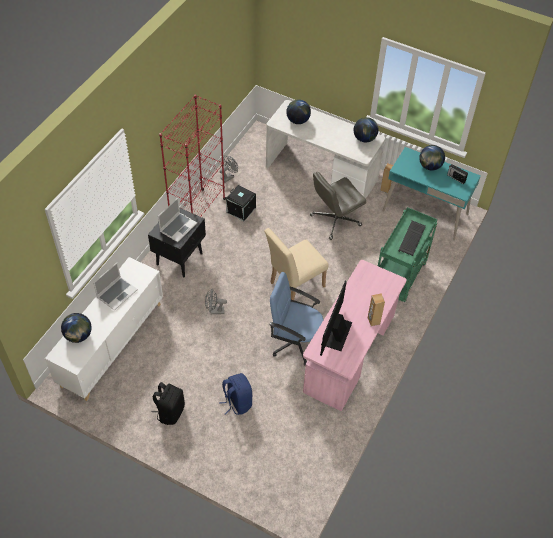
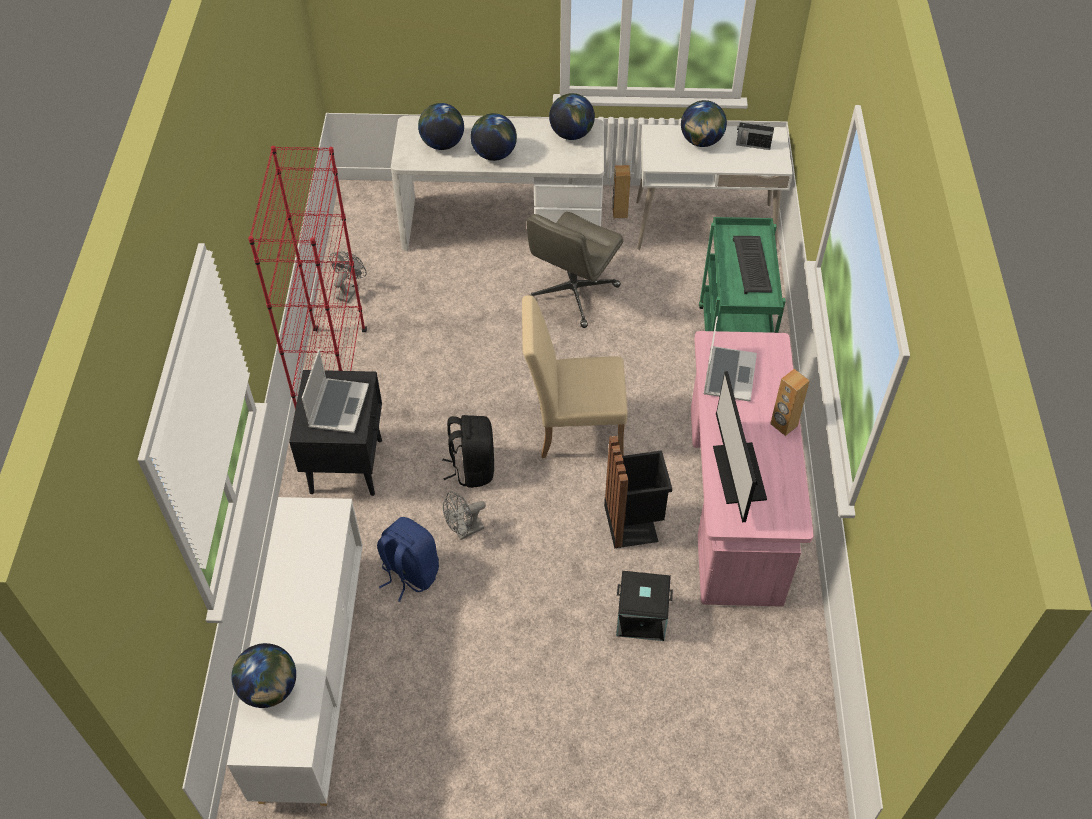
camera: 25 degrees left, 0 degrees up
laptop [93,262,138,311] -> laptop moved to [704,316,757,402]
black backpack [152,382,185,425] -> black backpack moved to [443,415,494,488]
blue backpack [219,373,252,415] -> blue backpack moved to [377,517,439,602]
black storage box [226,185,256,221] -> black storage box moved to [616,571,673,641]
beige chair [264,228,329,300] -> beige chair turned 60 degrees clockwise [522,295,628,458]
blue office chair [270,272,323,366] -> black trash can [604,436,672,548]
turquoise desk [383,147,481,240] -> white desk [636,125,793,250]
none -> globe [471,113,517,161]

